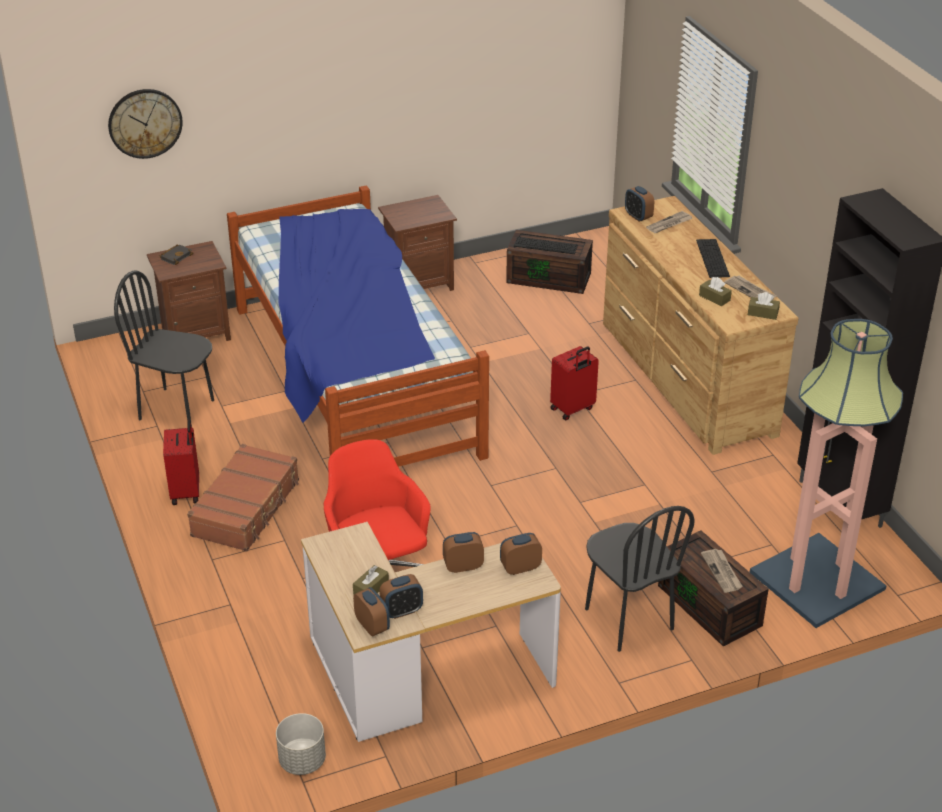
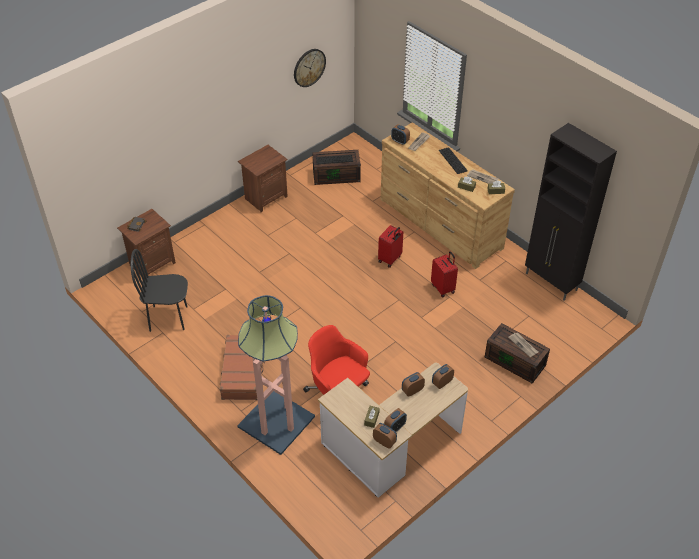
camera: 20 degrees left, 10 degrees up
wall clock [108,89,183,159] -> wall clock moved to [294,49,326,87]
red suitcase [163,420,199,505] -> red suitcase moved to [431,251,458,298]
bed [227,185,489,467] -> none
grey planter [276,713,326,775] -> none
black chair [585,506,695,652] -> none
floor lamp [750,319,903,628] -> floor lamp moved to [237,295,315,455]

